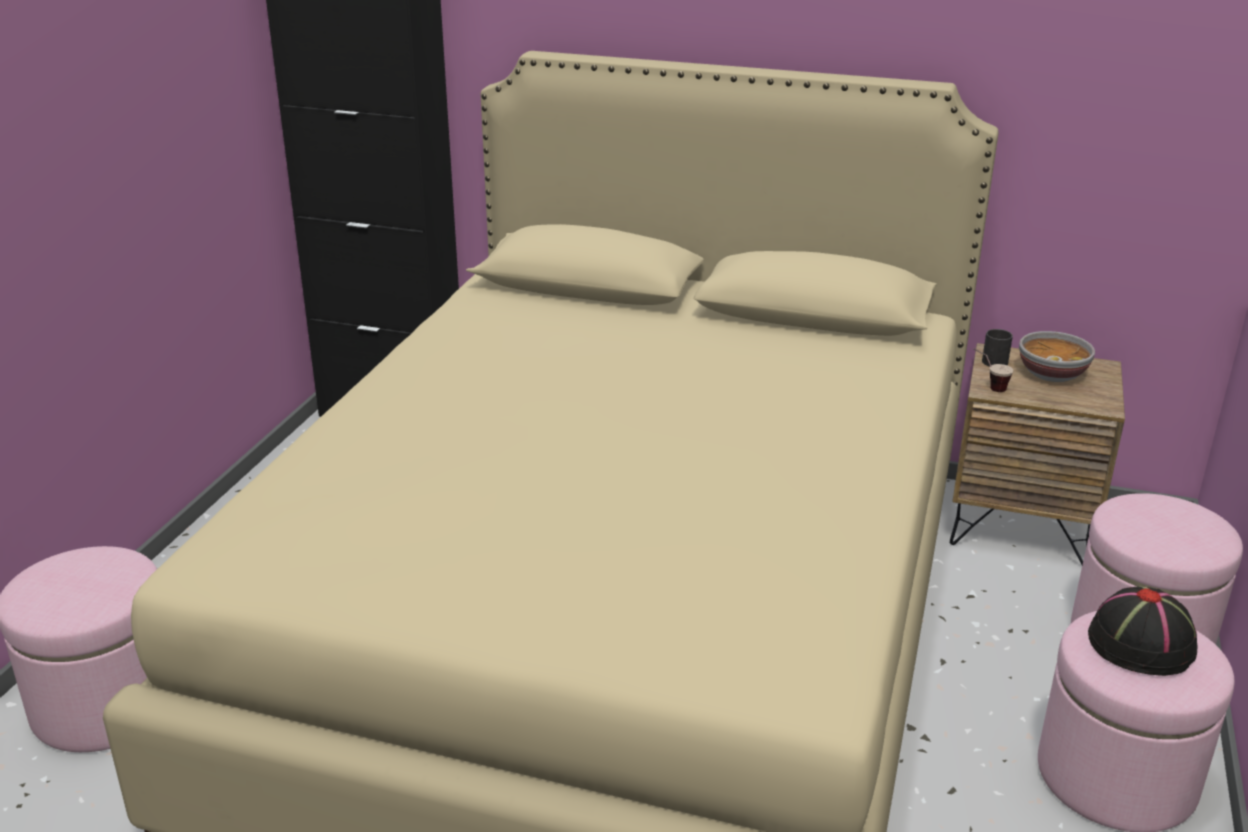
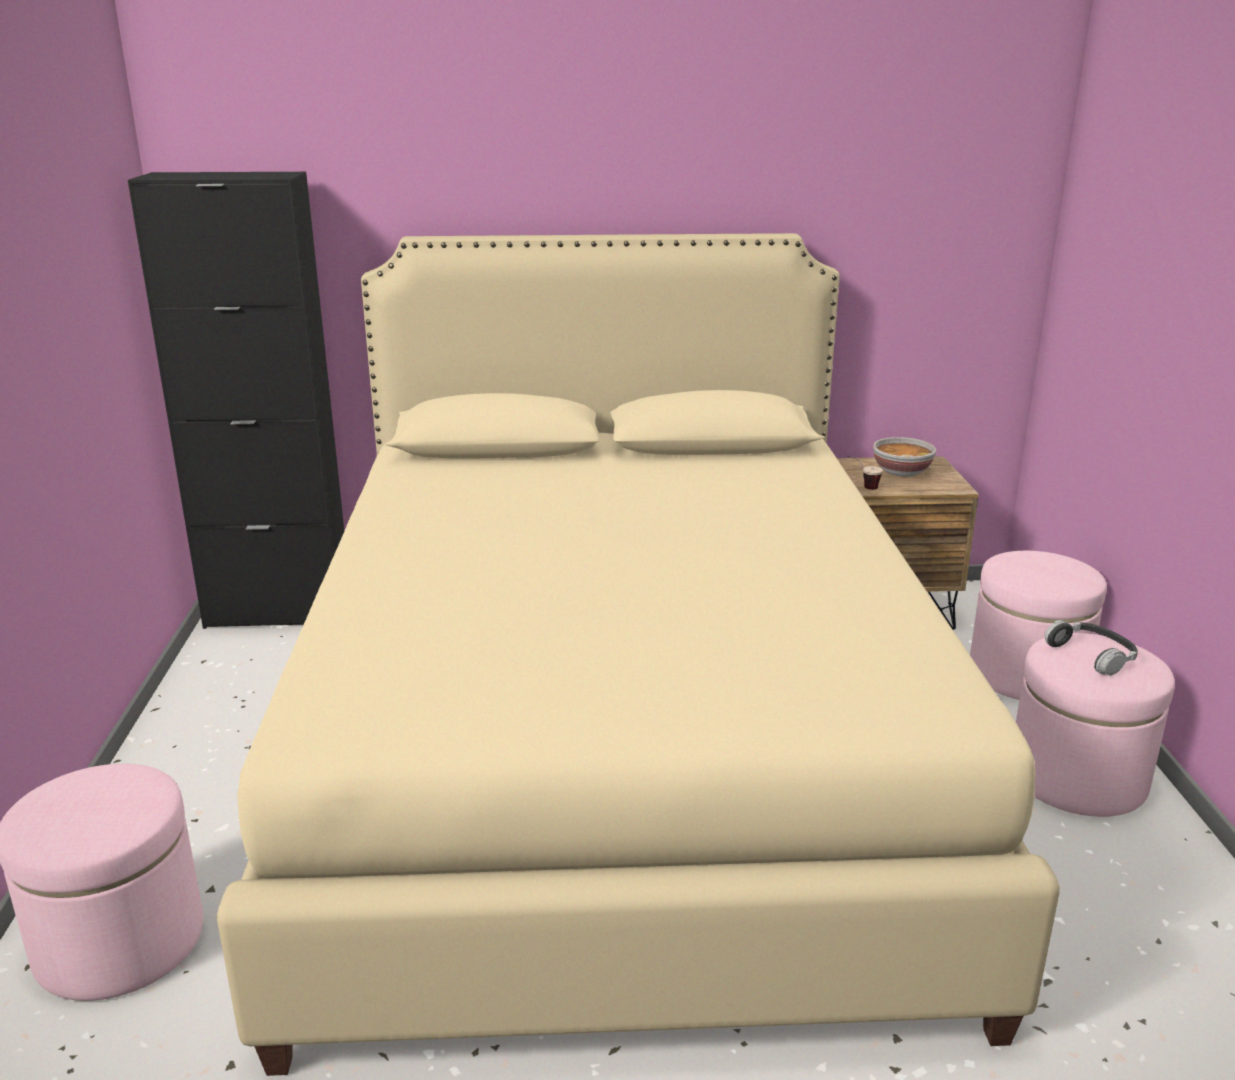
camera: 20 degrees left, 5 degrees down
black mug [982,329,1013,367] -> none
black hat [1088,586,1197,676] -> headphones [1045,620,1138,676]

